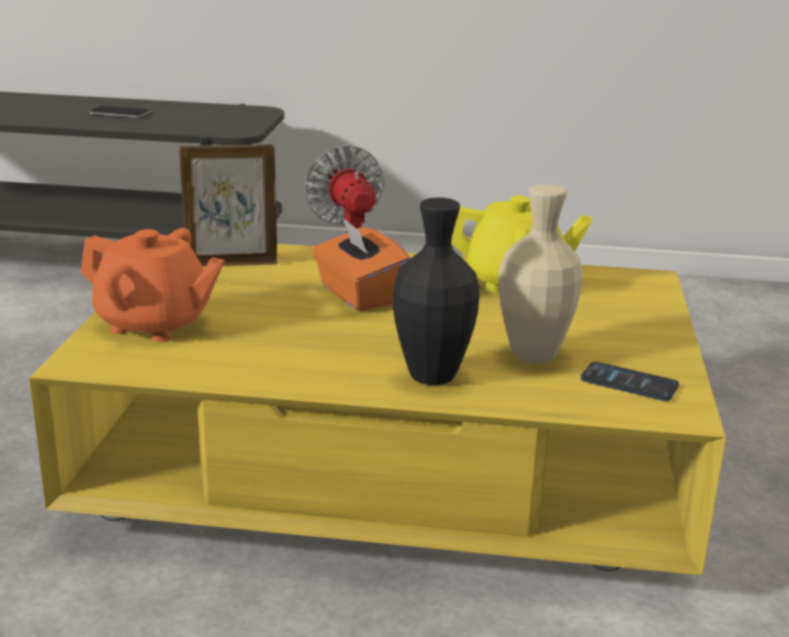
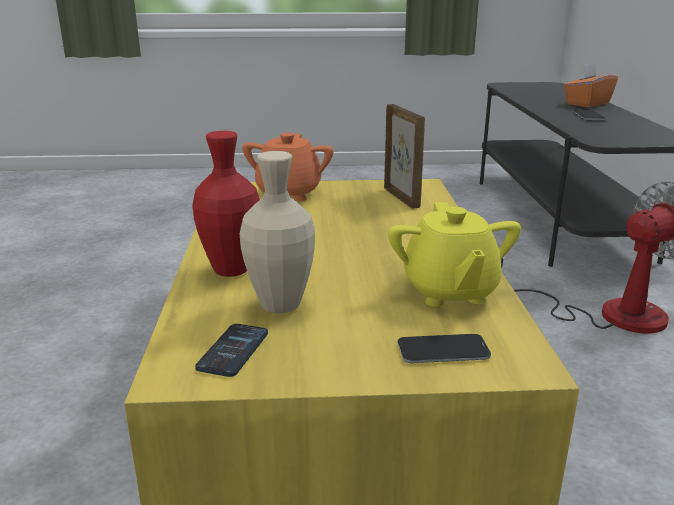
camera: 80 degrees right, 0 degrees up
orange tissue box [312,217,410,312] -> orange tissue box moved to [564,63,618,107]
black vase [393,197,480,385] -> red vase [192,131,260,277]
none -> phone [398,334,491,363]

